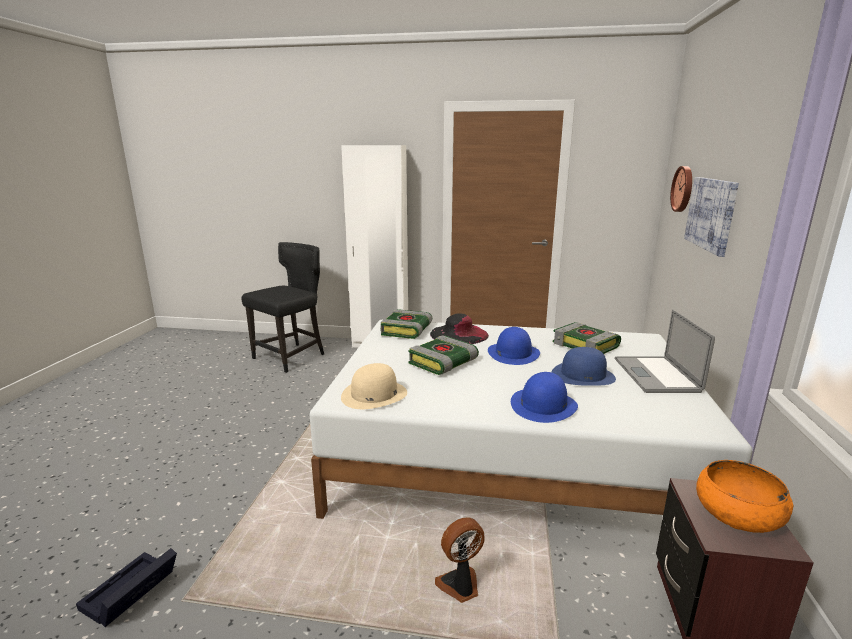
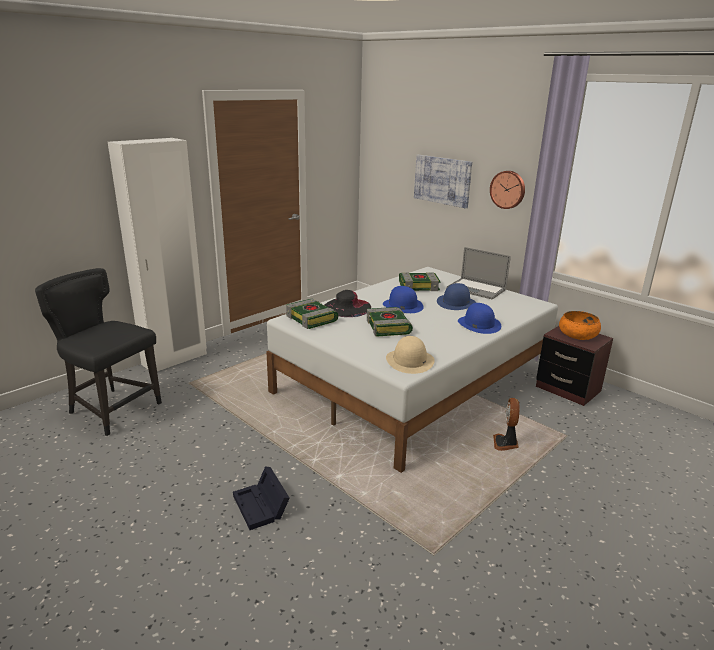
camera: 55 degrees left, 5 degrees up
black storage box [76,548,177,627] -> black storage box moved to [233,467,290,530]
black chair [242,242,324,373] -> black chair turned 45 degrees counterclockwise [35,268,162,436]
wall clock [670,166,692,212] -> wall clock moved to [490,171,525,209]

